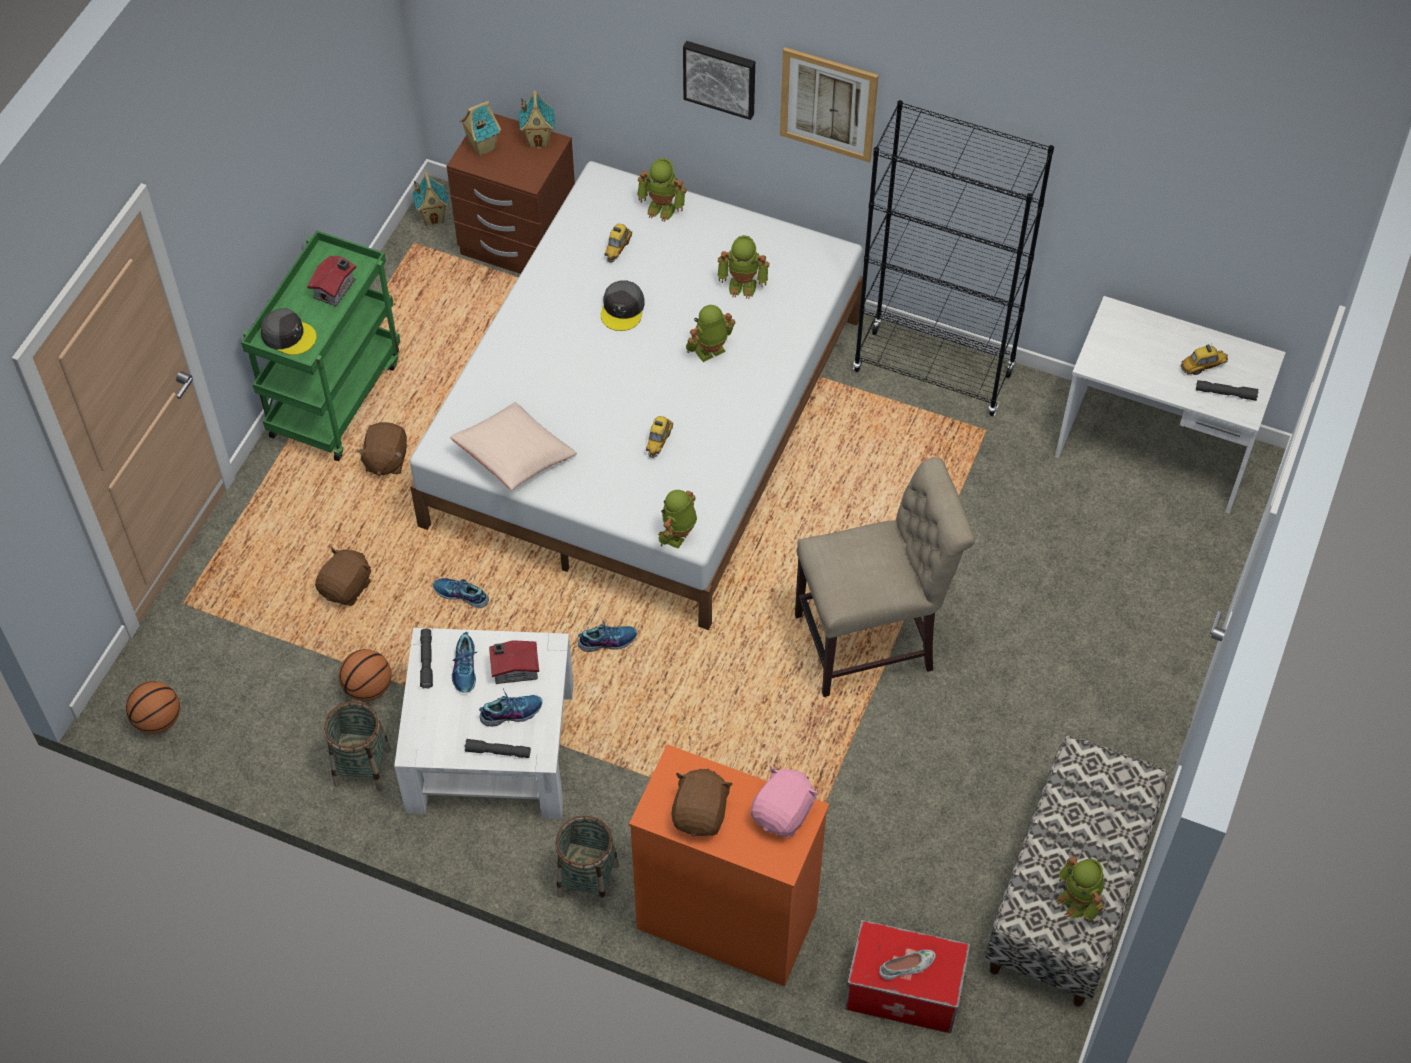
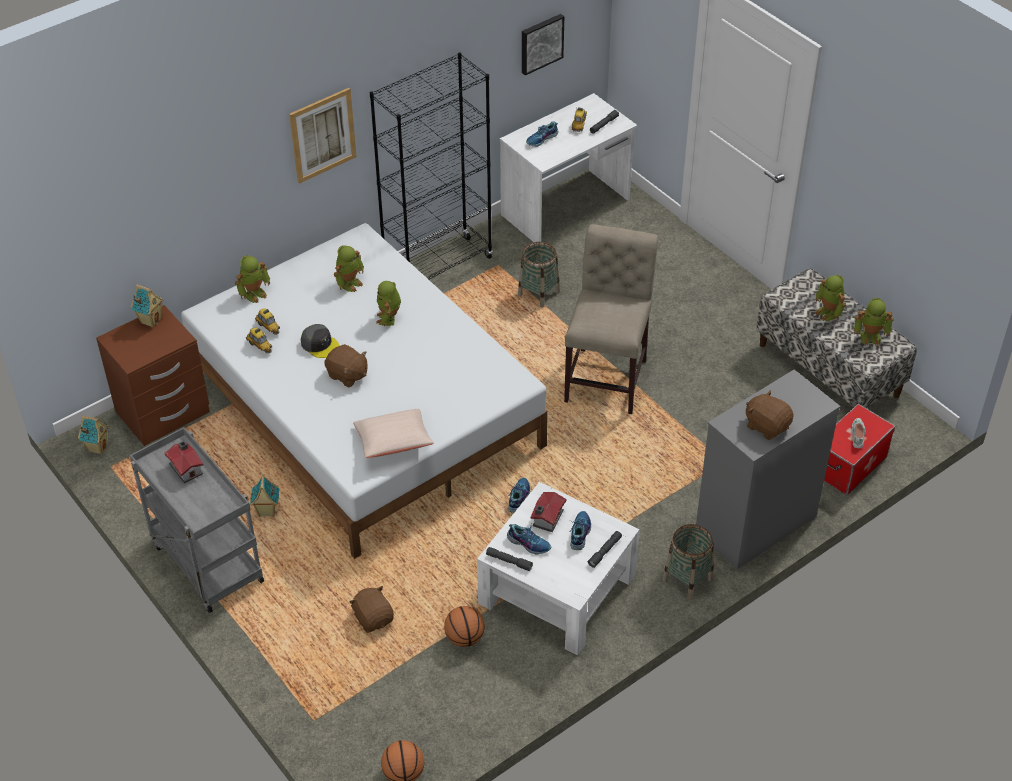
camera: 60 degrees left, 10 degrees down
green cart [241,230,400,461] -> grey cart [130,427,264,613]
grey cap [261,308,317,355] -> none
basket [324,701,391,791] -> basket moved to [518,242,560,308]
brown plush toy [357,422,407,476] -> brown plush toy moved to [324,344,367,387]
shoe [433,578,489,608] -> shoe moved to [526,121,558,147]
toy house [460,101,501,157] -> toy house moved to [250,474,279,517]
orange dresser [629,744,829,987] -> grey dresser [696,369,840,570]
toy car [646,416,673,458] -> toy car moved to [246,327,272,353]
toy robot [658,490,697,549] -> toy robot moved to [815,275,846,321]
picture [683,41,755,120] -> picture moved to [522,14,564,75]
pink plush toy [751,766,819,837] -> none

